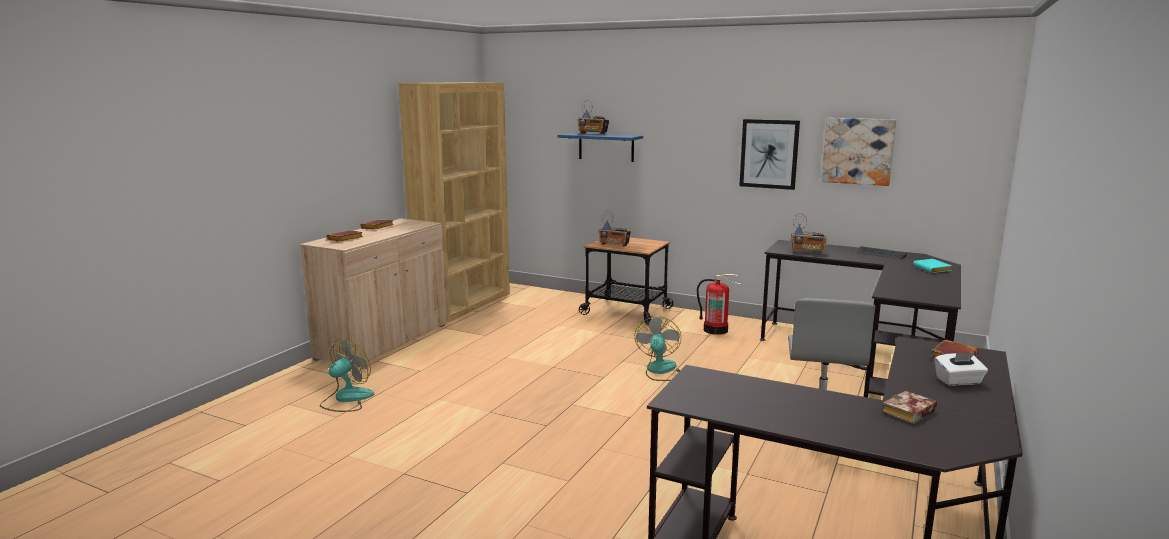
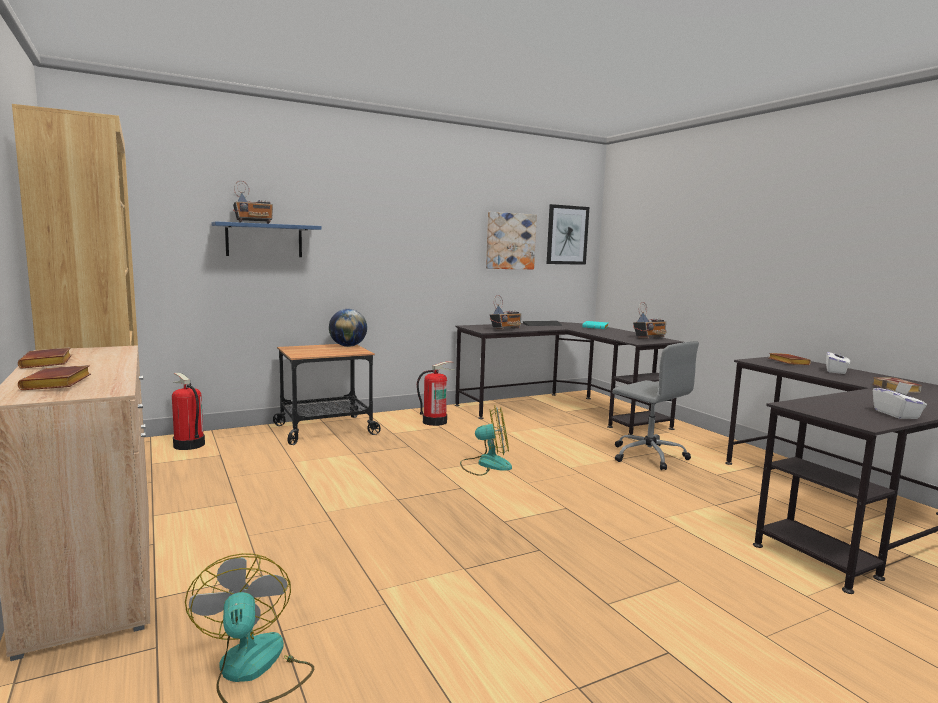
camera: 55 degrees left, 5 degrees down
radio [598,211,631,247] -> radio moved to [633,302,667,339]
fan [635,317,681,381] -> fan turned 135 degrees clockwise [460,405,512,476]
picture [739,119,800,190] -> picture moved to [547,204,589,265]
none -> fire extinguisher [172,372,205,450]
none -> globe [329,309,367,347]
none -> white tissue box [873,381,927,419]

